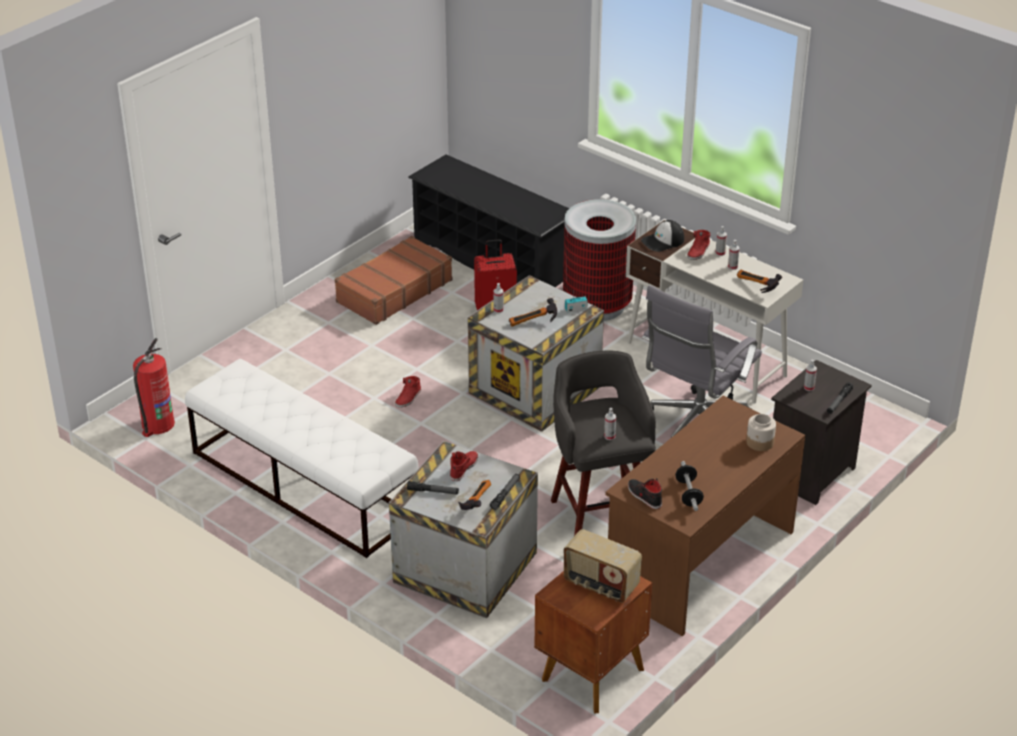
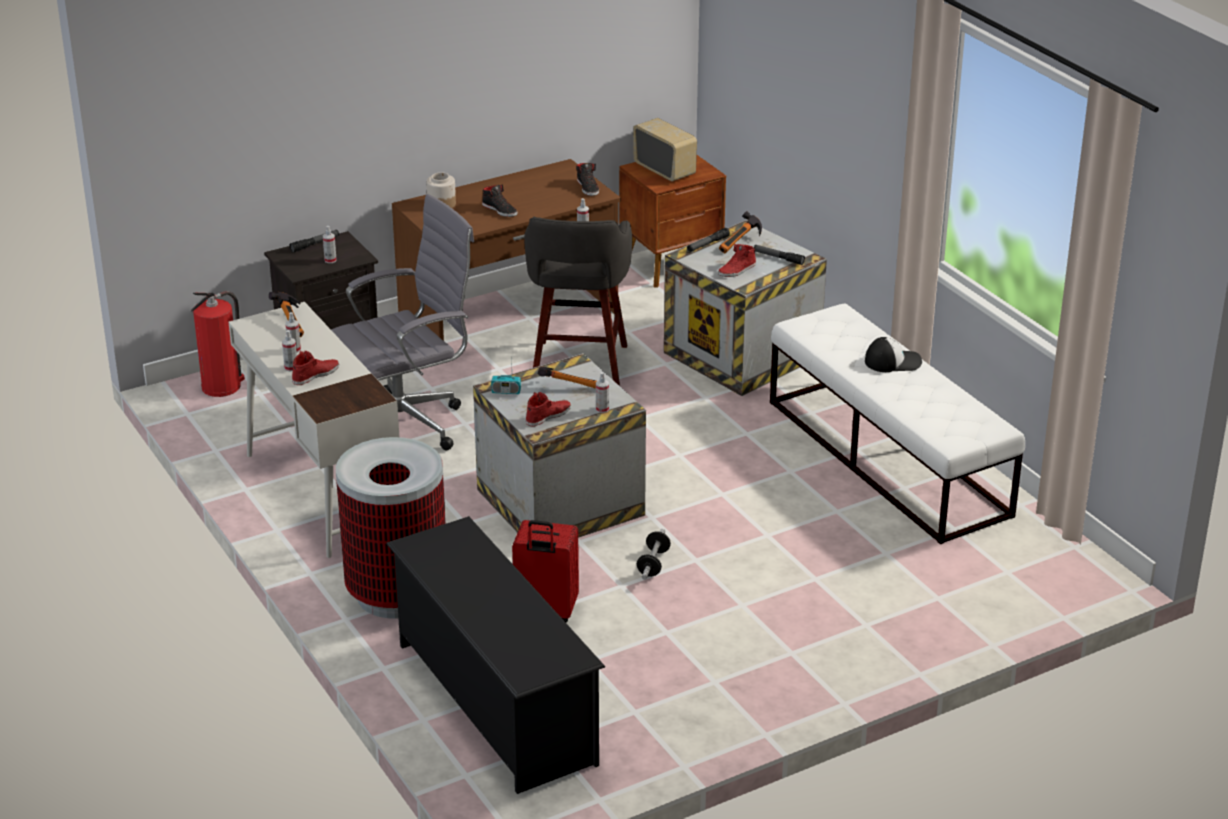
camera: 160 degrees left, 5 degrees down
fire extinguisher [133,338,175,437] -> fire extinguisher moved to [191,291,245,397]
brown suitcase [335,236,453,325] -> none
red shoe [395,376,421,407] -> red shoe moved to [526,392,571,426]
cap [641,220,684,252] -> cap moved to [865,337,922,372]
dumbbell [675,461,704,511] -> dumbbell moved to [637,529,671,580]
none -> black shoe [482,185,518,217]

